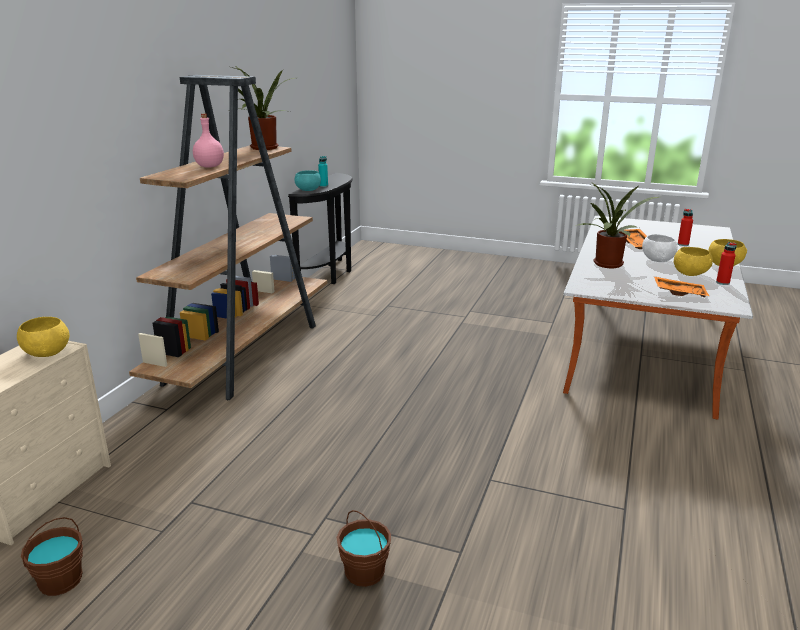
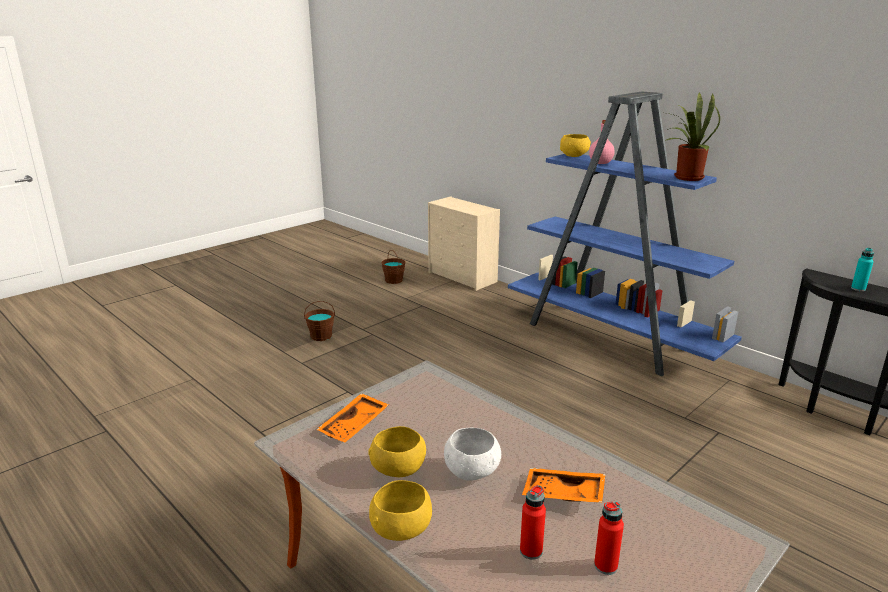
camera: 115 degrees right, 0 degrees up
yellow bowl [17,317,69,357] -> yellow bowl moved to [560,134,591,157]
brown bookcase [129,75,327,400] -> blue bookcase [508,91,742,376]
turquoise bowl [295,170,321,191] -> none
potted plant [575,181,659,268] -> none
red bottle [716,242,737,285] -> red bottle moved to [594,501,624,575]

